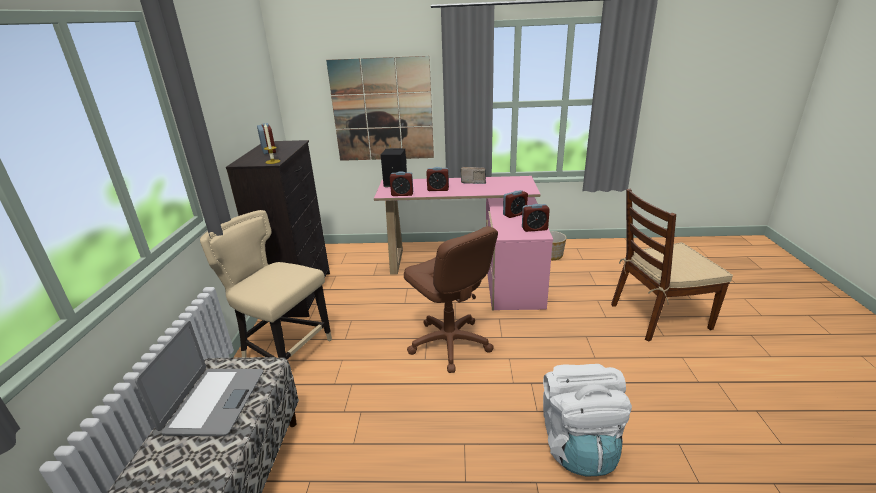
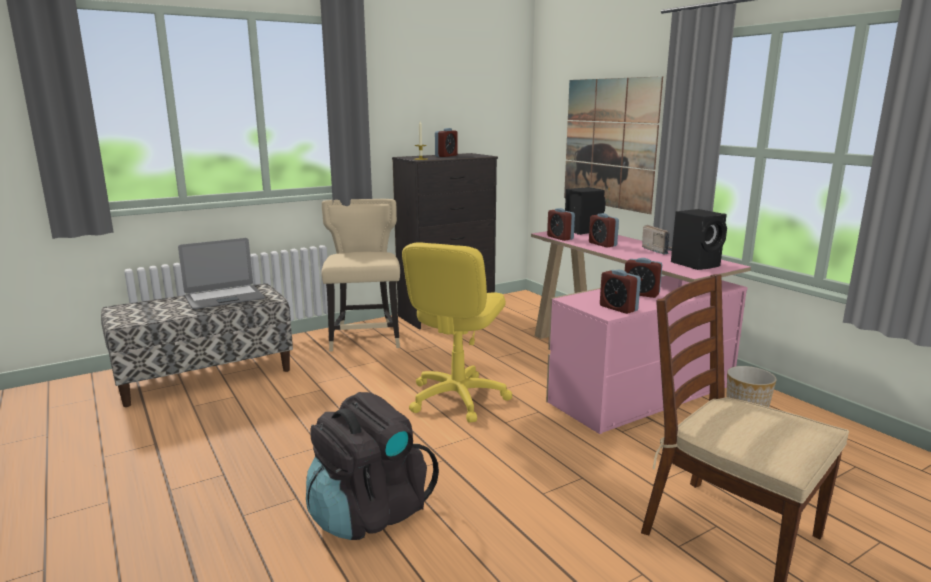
camera: 55 degrees right, 10 degrees down
brown office chair [404,226,498,373] -> yellow office chair [402,242,512,422]
white backpack [543,364,632,476] -> black backpack [306,392,439,540]
none -> black speaker [671,209,727,270]

